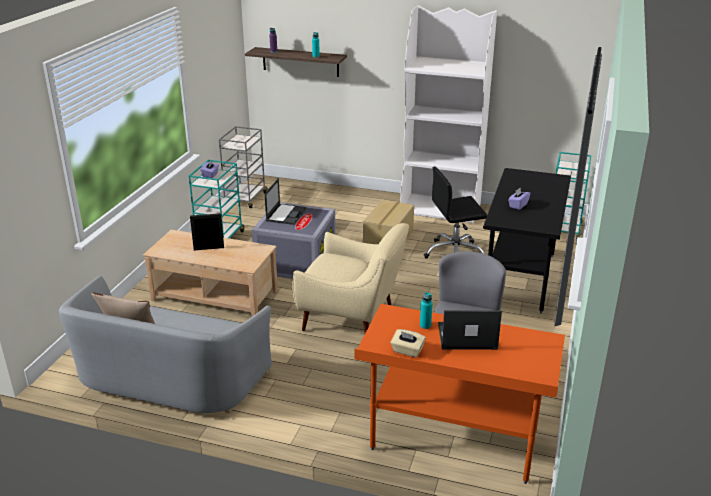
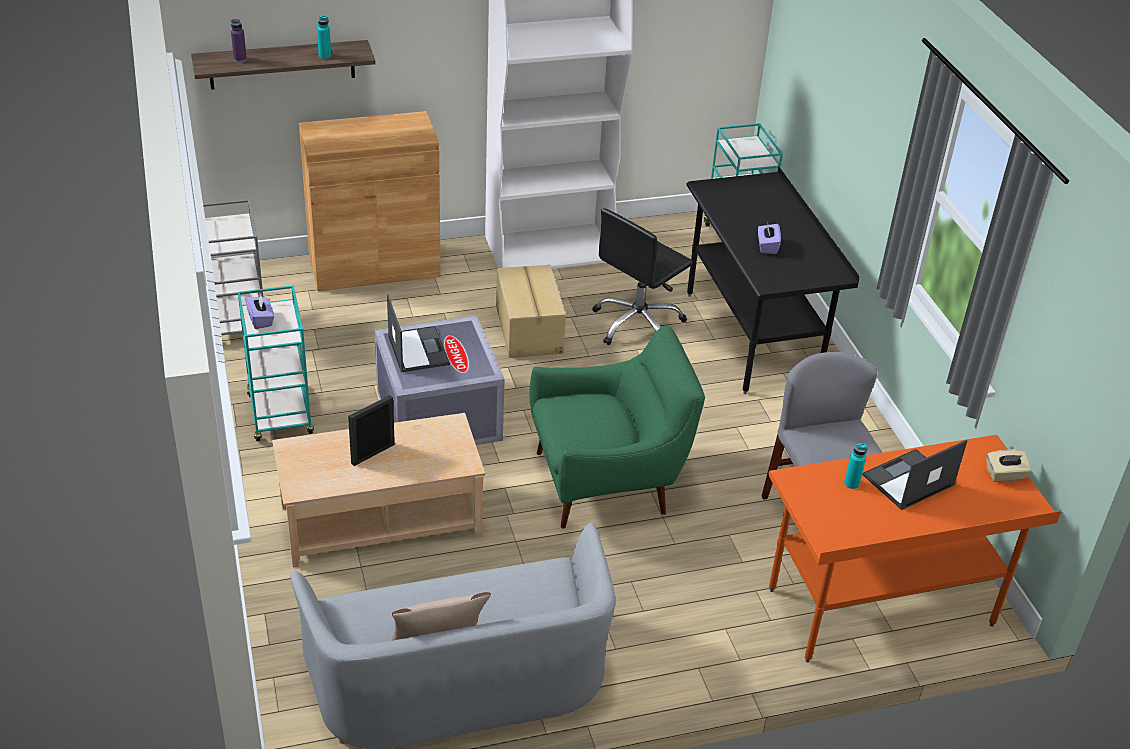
camera: 35 degrees left, 10 degrees up
beige armchair [292,223,409,333] -> green armchair [530,326,705,528]
beige tissue box [391,329,426,357] -> beige tissue box moved to [987,450,1031,482]
none -> brown cabinet [299,111,440,291]

